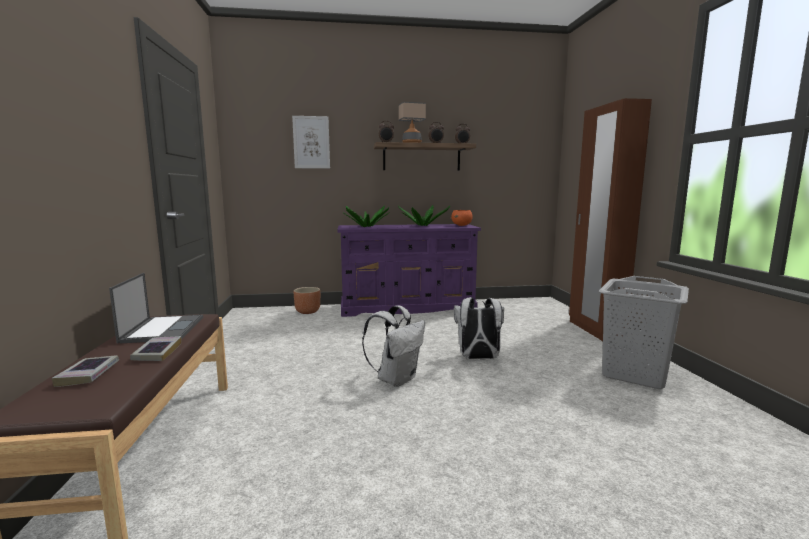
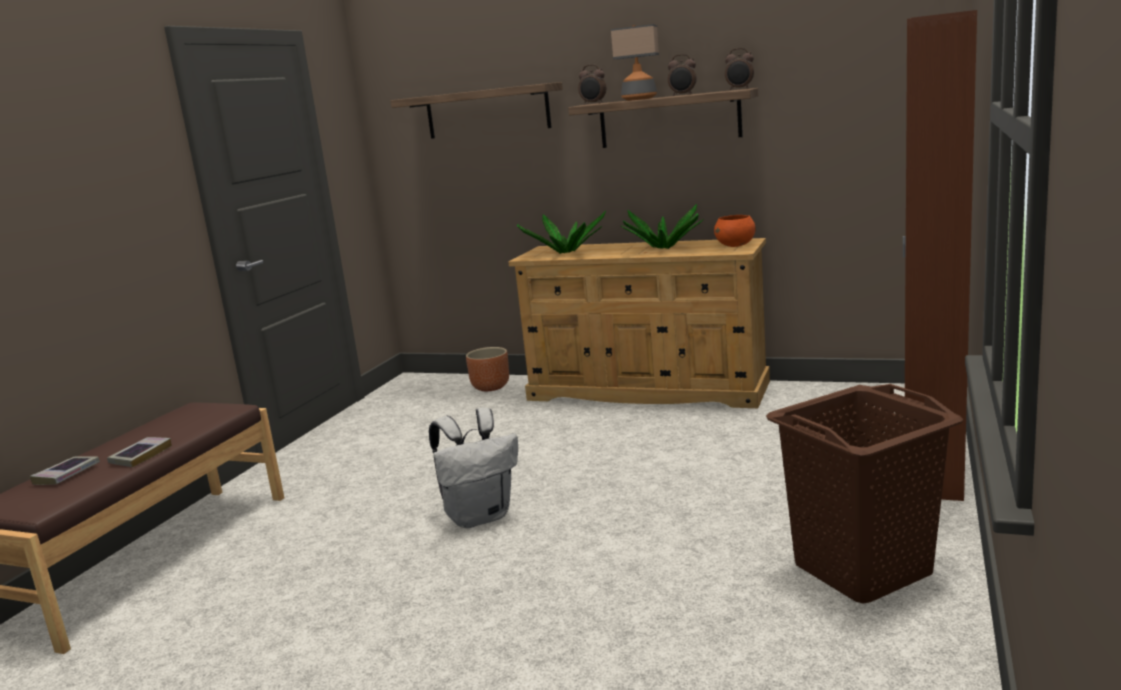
camera: 30 degrees right, 5 degrees up
laptop [109,273,203,344] -> none
picture [292,116,330,169] -> shelf [391,82,563,139]
purple dresser [337,224,481,317] -> beige dresser [508,238,770,408]
white backpack [454,297,504,359] -> none
grey laundry basket [599,276,689,389] -> brown laundry basket [766,384,964,604]

